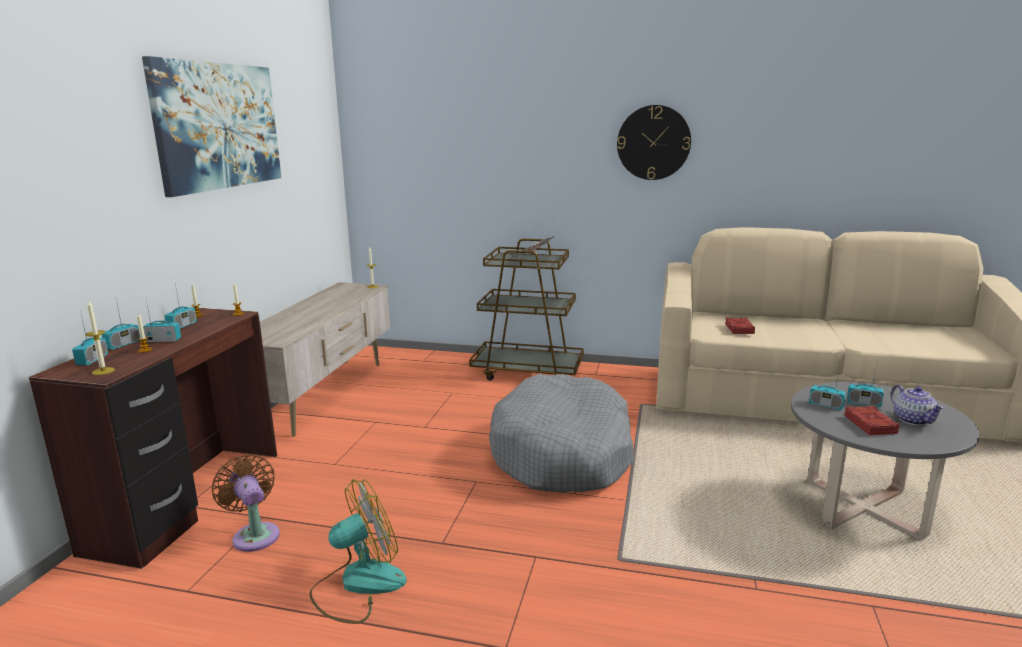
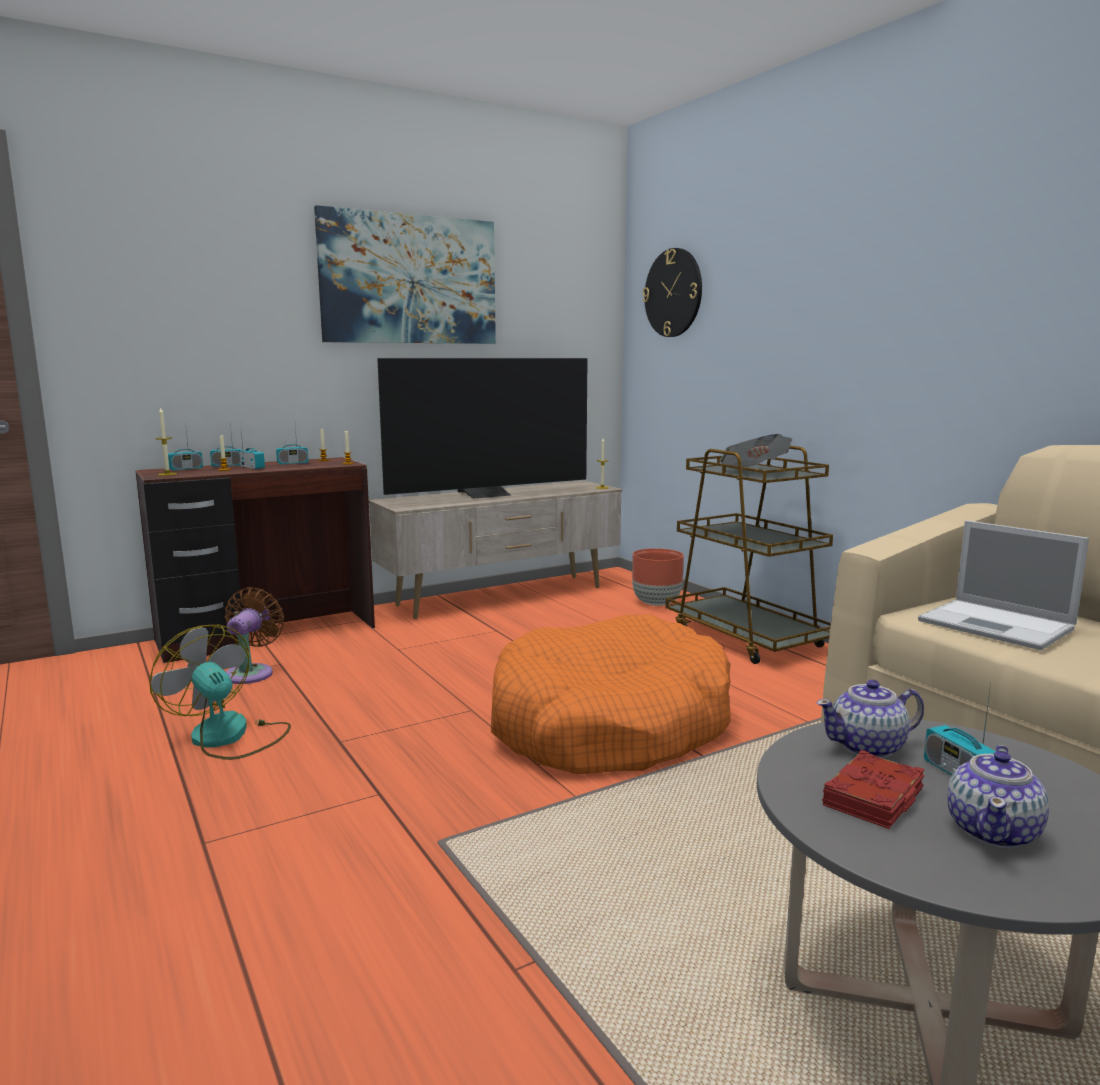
camera: 45 degrees right, 5 degrees down
fan [310,479,407,624] -> fan turned 150 degrees counterclockwise [149,625,291,760]
grey dog bed [489,374,634,493] -> orange dog bed [491,615,731,774]
wall clock [617,105,691,180] -> wall clock moved to [643,248,702,337]
red book [725,318,755,334] -> laptop [918,520,1089,650]
radio [809,364,846,410] -> teapot [817,680,924,758]
none -> television [377,358,588,499]
none -> brown planter [632,548,684,606]

